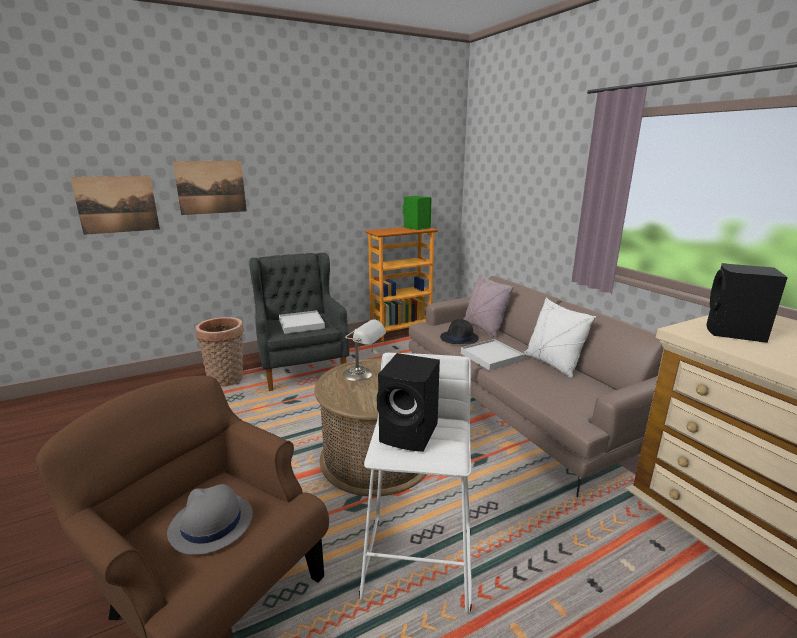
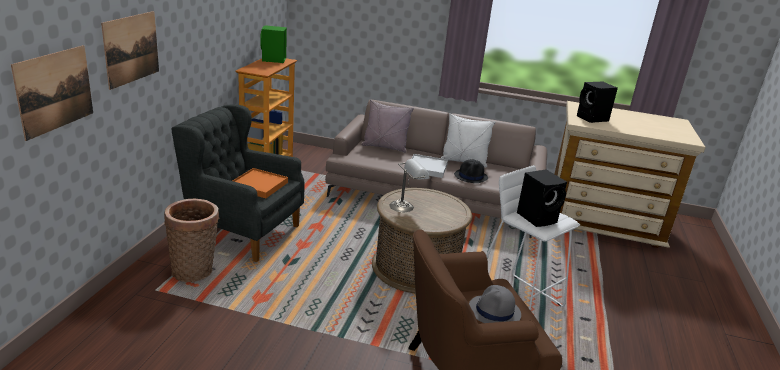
camera: 50 degrees left, 5 degrees up
white tray [279,310,325,334] -> orange tray [233,168,288,198]
black hat [440,319,479,344] -> black hat moved to [454,160,488,183]

